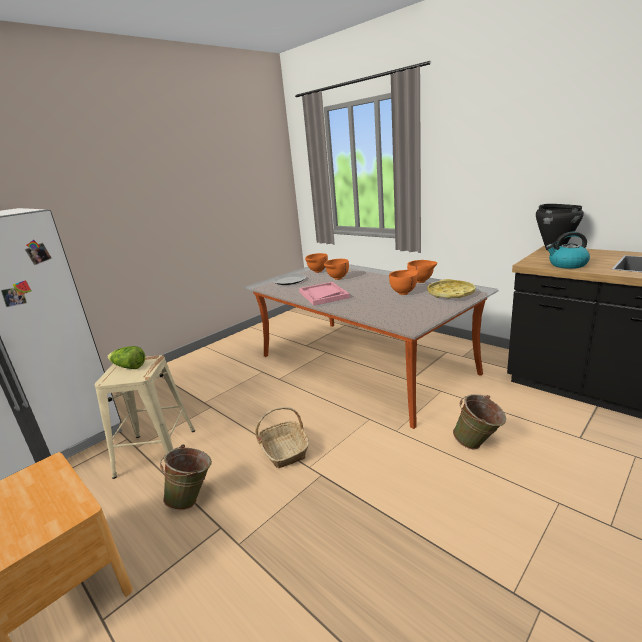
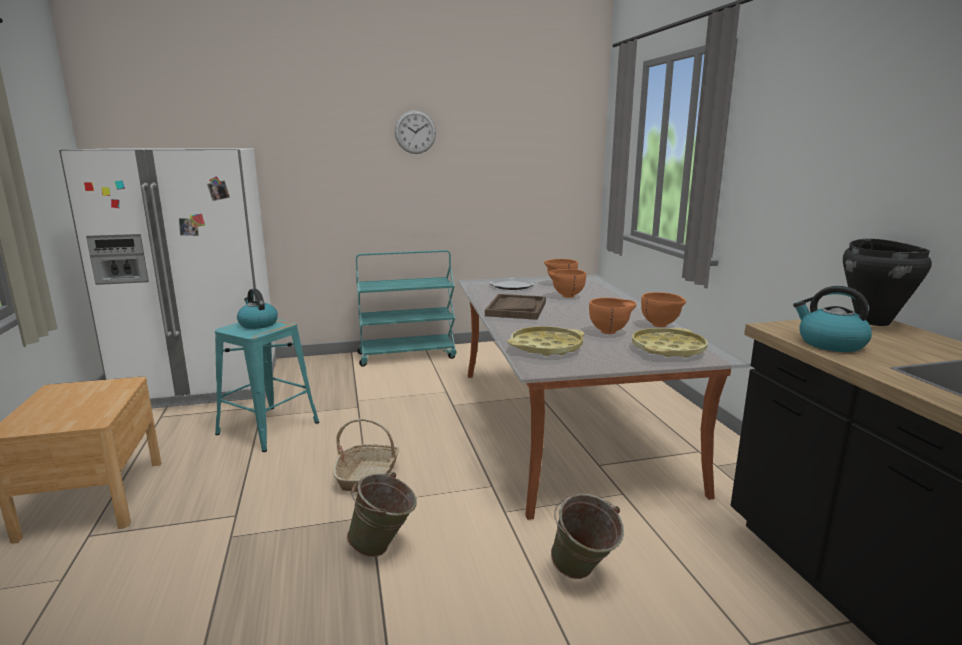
camera: 30 degrees right, 5 degrees down
beige stool [94,355,195,479] -> turquoise stool [215,319,319,452]
lettuce [107,346,145,369] -> kettle [237,289,278,329]
green bucket [160,444,212,510] -> green bucket moved to [347,472,417,557]
pink tray [299,282,350,306] -> brown tray [485,294,546,320]
none -> turquoise cart [356,250,457,367]
none -> wall clock [395,110,436,154]
none -> yellow tray [508,326,584,356]

